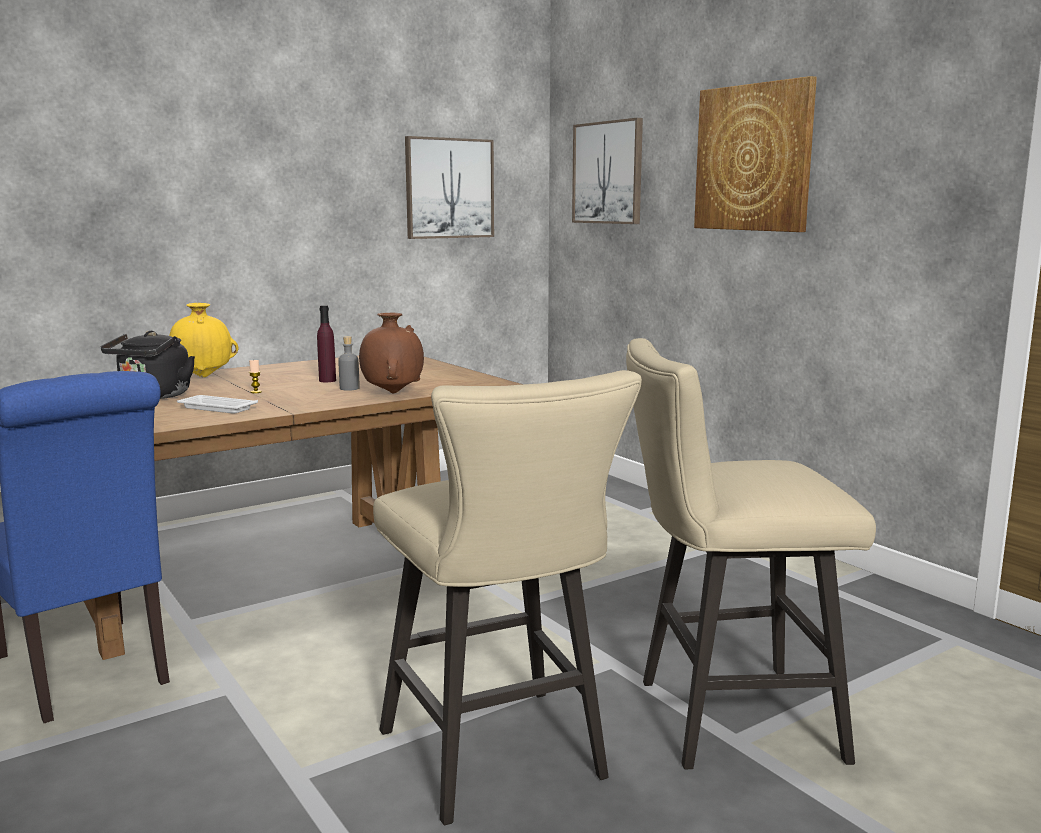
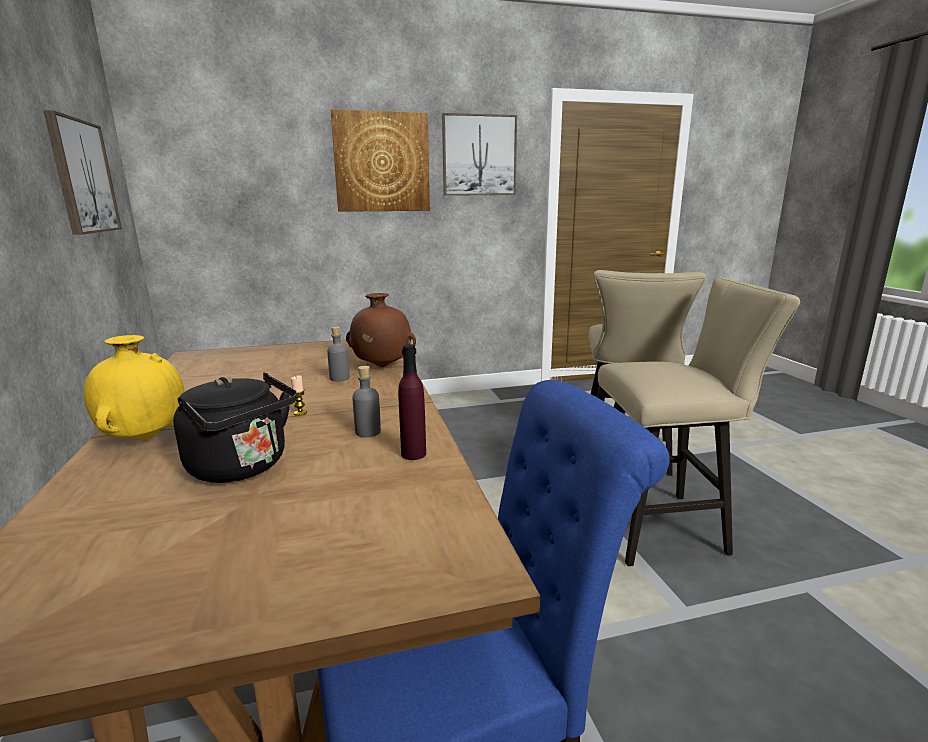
camera: 70 degrees left, 5 degrees up
white tray [177,395,258,413] -> grey bottle [352,366,381,437]
purple bottle [317,305,336,382] -> purple bottle moved to [398,344,426,460]
picture [572,118,643,224] -> picture moved to [442,113,517,196]

